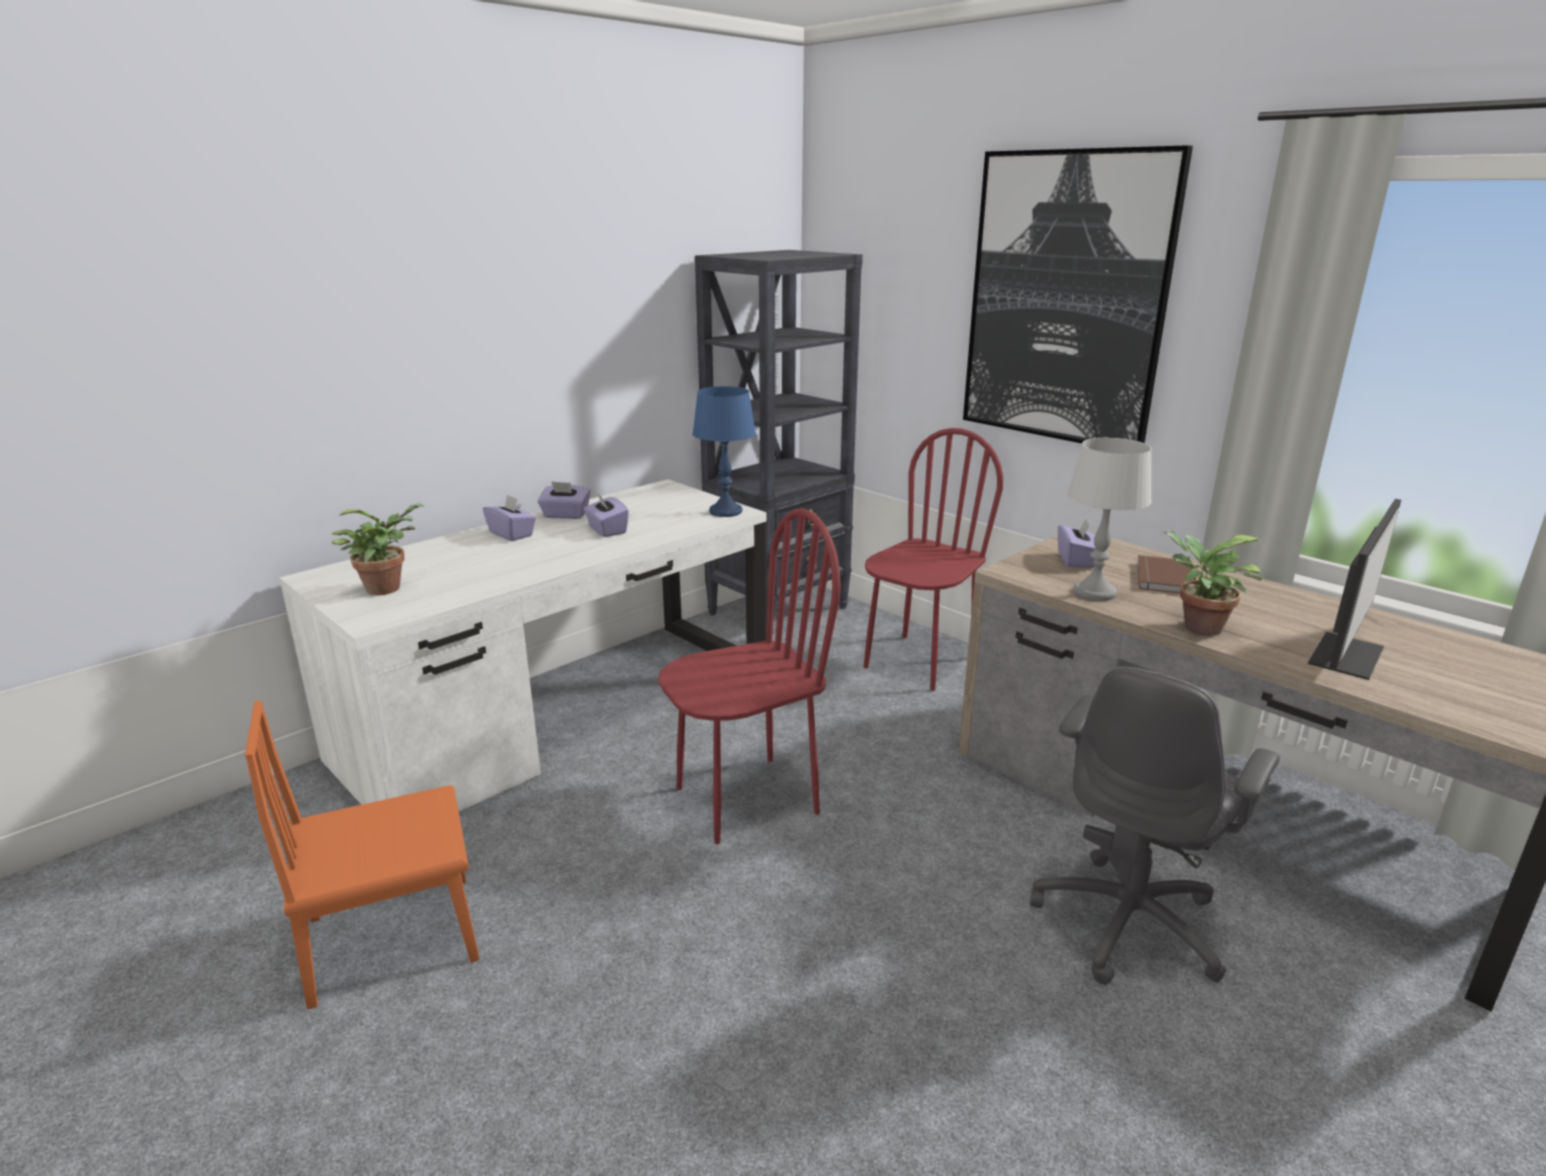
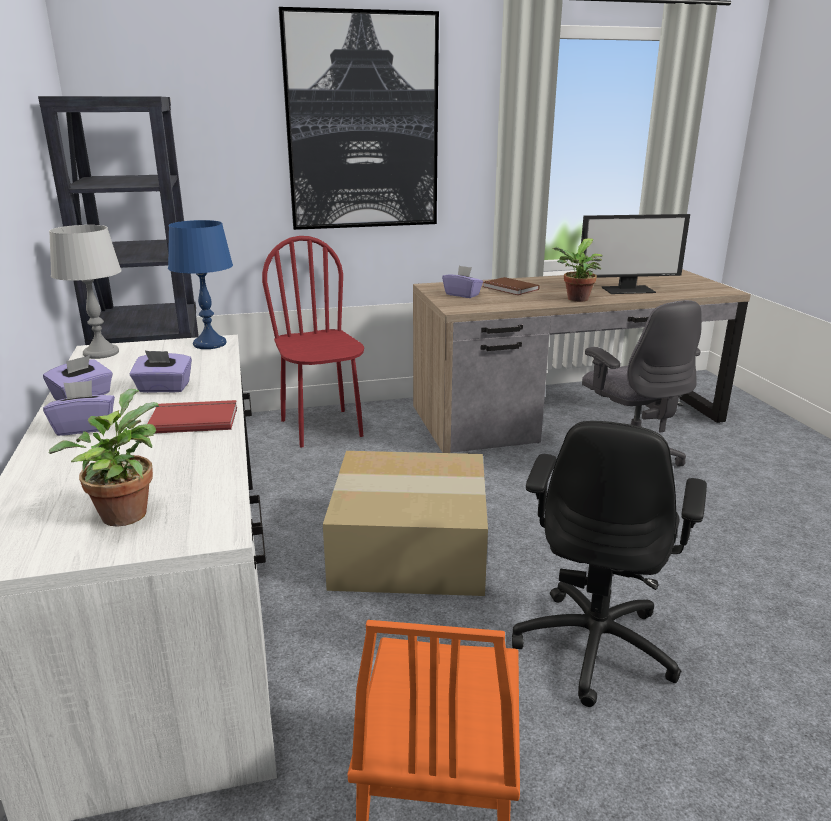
camera: 60 degrees left, 0 degrees up
red chair [658,508,841,845] -> cardboard box [323,451,488,596]
grey table lamp [1067,438,1152,601] -> grey table lamp moved to [49,225,122,359]
monitor [1308,499,1401,680] -> monitor turned 105 degrees clockwise [579,214,690,294]
none -> red book [148,400,237,434]
none -> black office chair [512,421,707,707]

